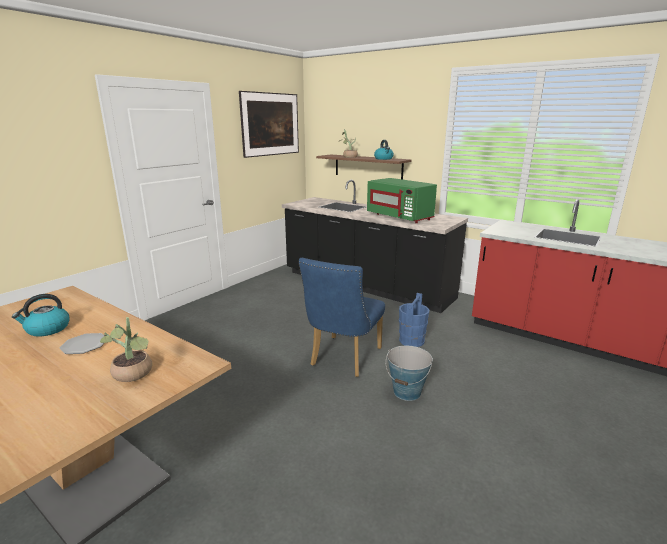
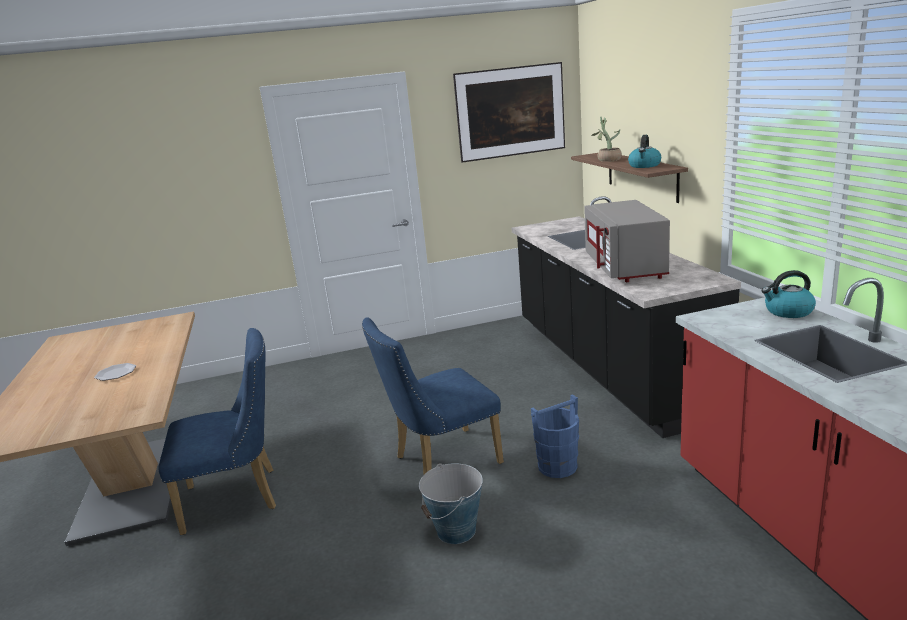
camera: 40 degrees right, 0 degrees up
kettle [12,294,70,337] -> kettle moved to [762,270,816,318]
potted plant [100,317,152,382] -> none
green microwave [367,178,437,223] -> grey microwave [584,200,670,282]
none -> blue chair [158,328,276,535]

